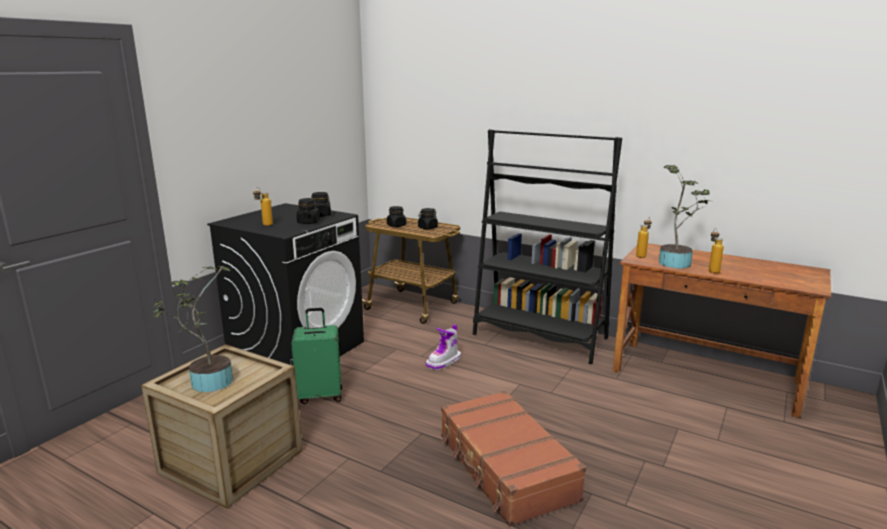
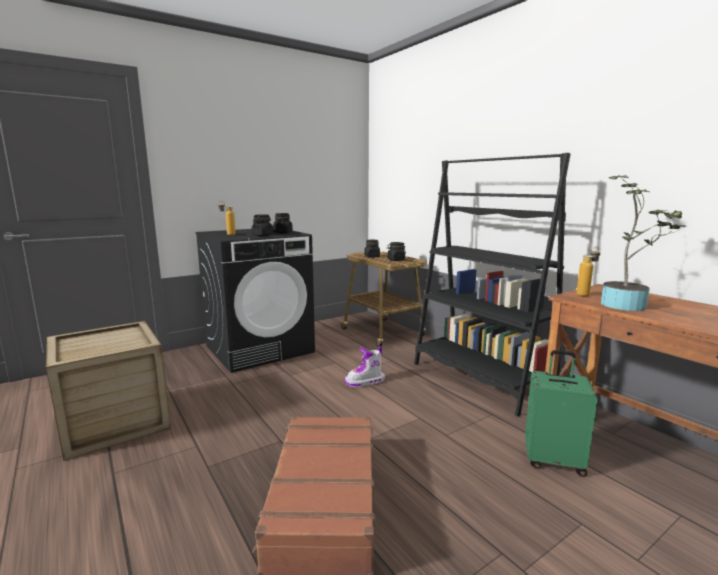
camera: 25 degrees right, 5 degrees down
potted plant [153,266,233,392] -> none
green suitcase [291,308,342,404] -> green suitcase moved to [525,350,598,477]
bottle [709,228,724,273] -> none

